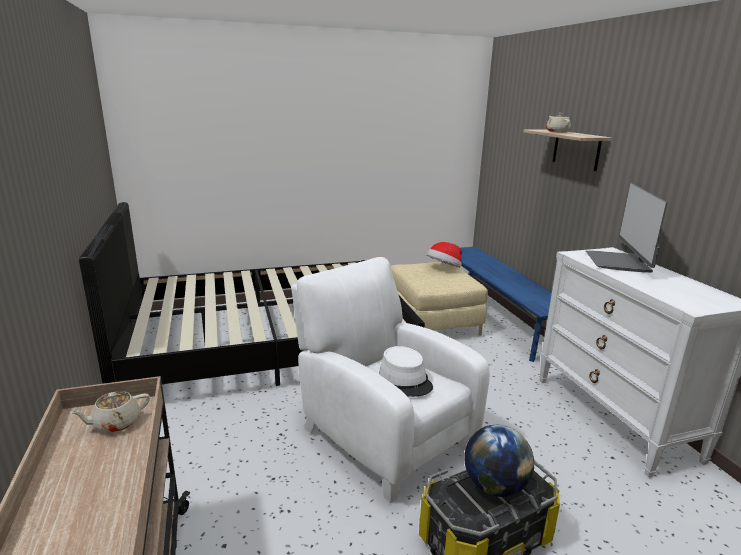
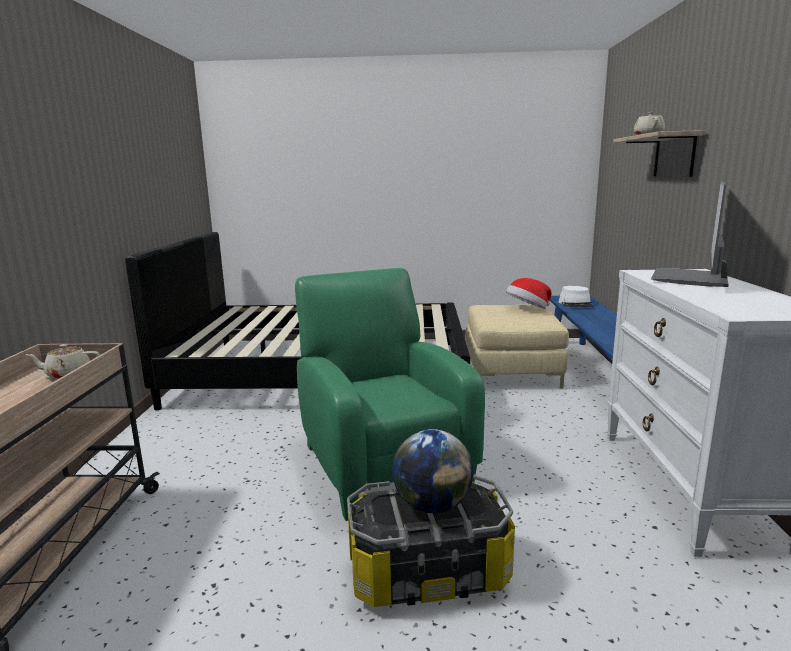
camera: 20 degrees right, 5 degrees down
white armchair [291,257,490,503] -> green armchair [295,268,485,521]
white hat [379,346,433,397] -> white hat moved to [559,286,594,307]

